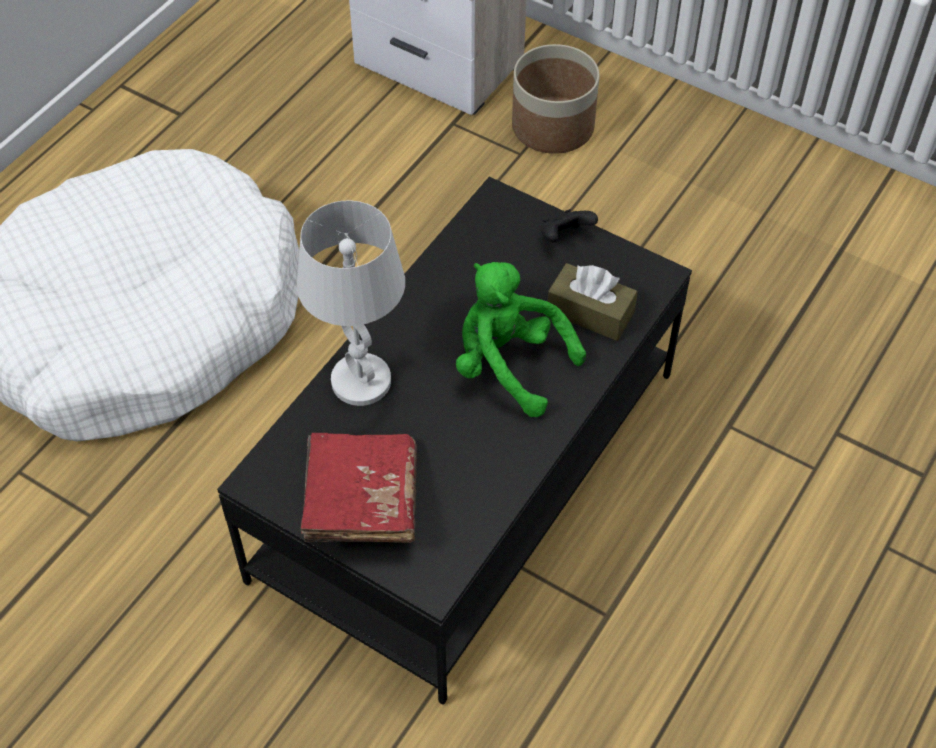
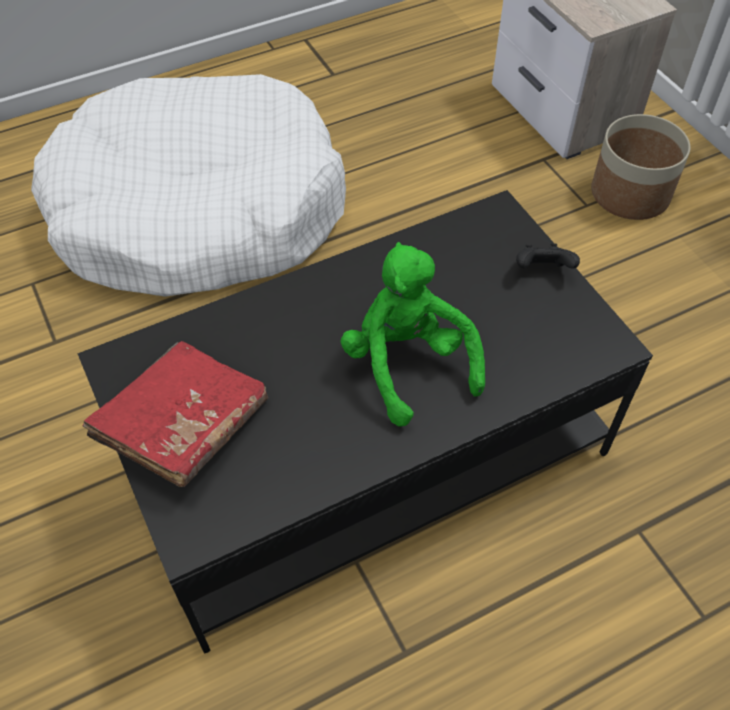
camera: 30 degrees right, 0 degrees up
white table lamp [297,200,405,406] -> none
brown tissue box [548,263,638,341] -> none

